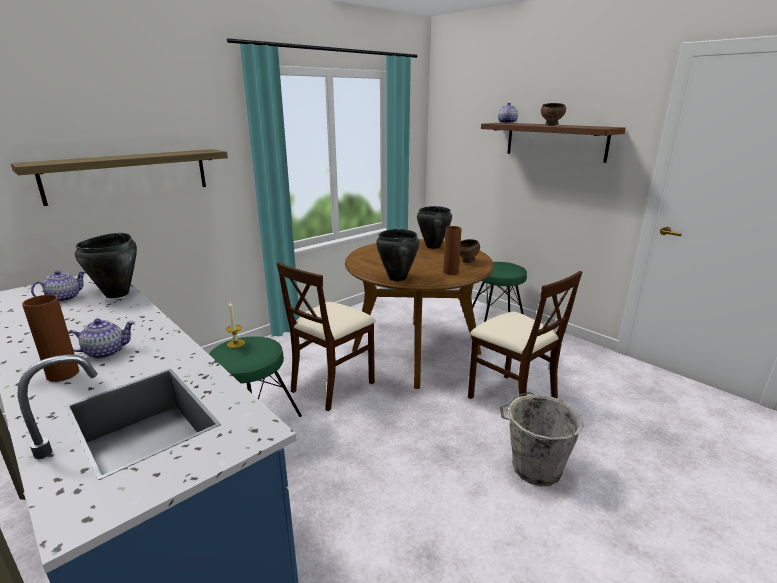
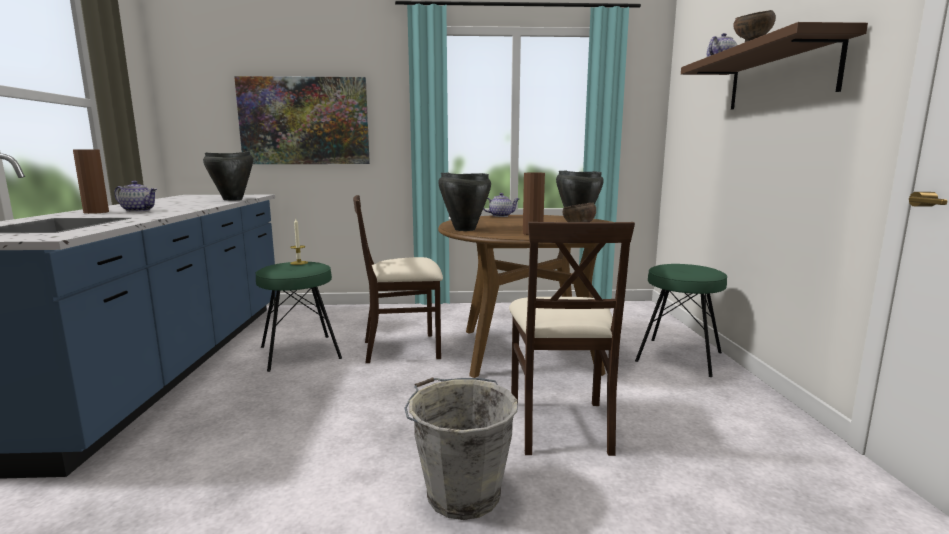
camera: 40 degrees right, 10 degrees down
shelf [11,149,228,206] -> picture [234,76,370,164]
teapot [31,271,85,302] -> teapot moved to [483,193,519,217]

